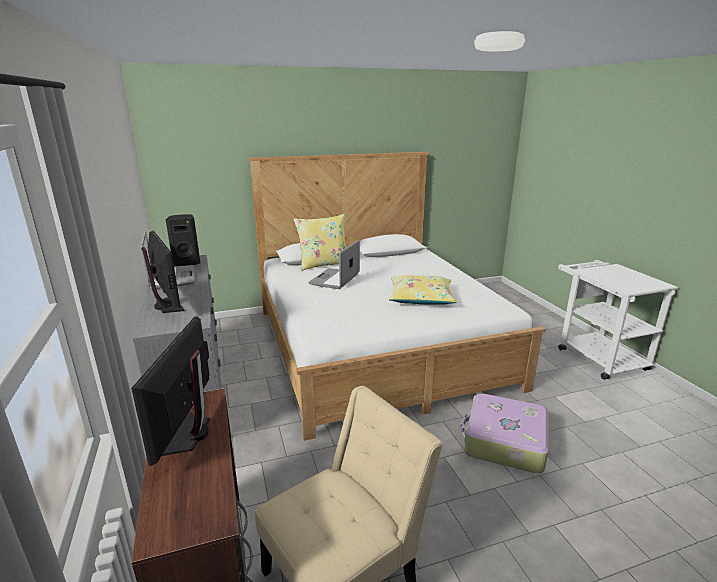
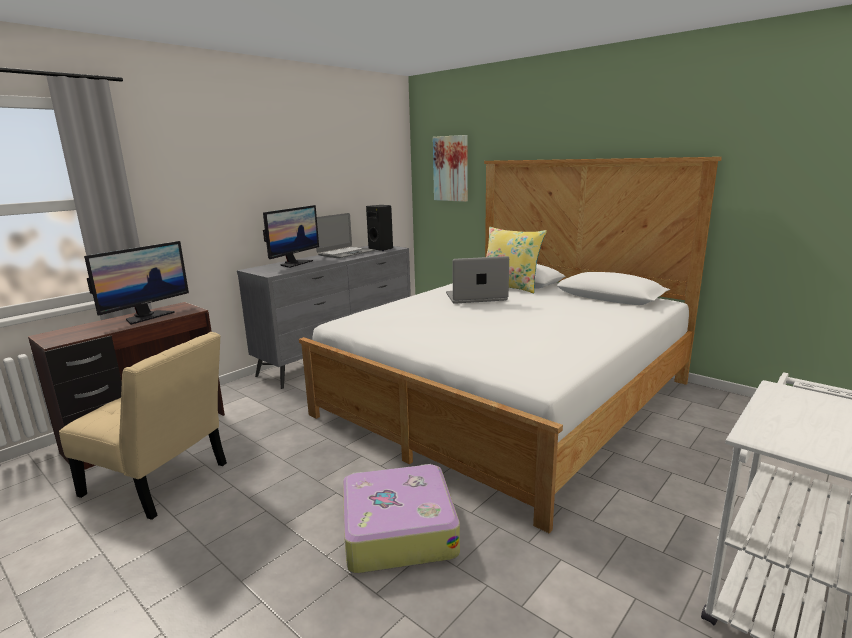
camera: 60 degrees right, 5 degrees down
monitor [131,316,210,466] -> monitor turned 150 degrees clockwise [84,241,189,325]
yellow pillow [389,275,457,305] -> none
none -> picture [433,135,468,202]

